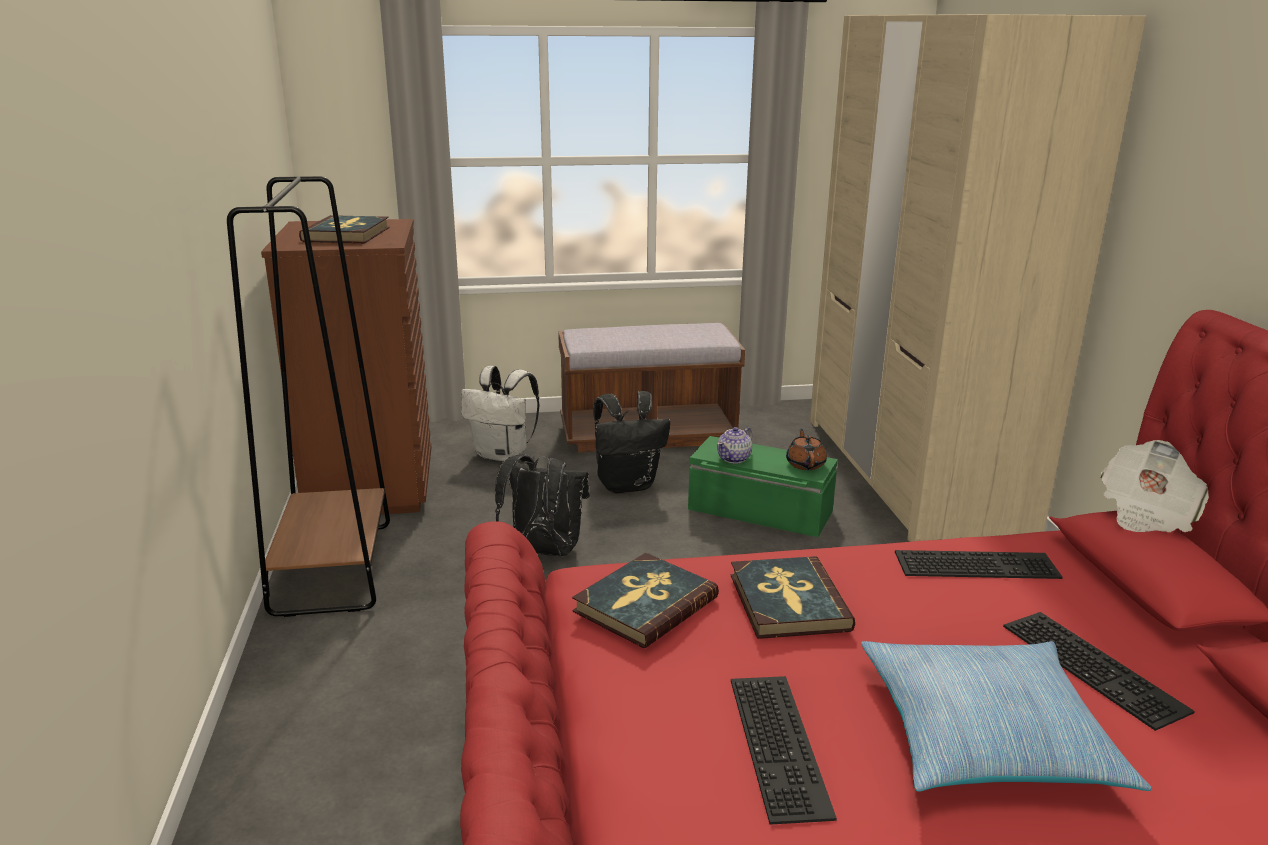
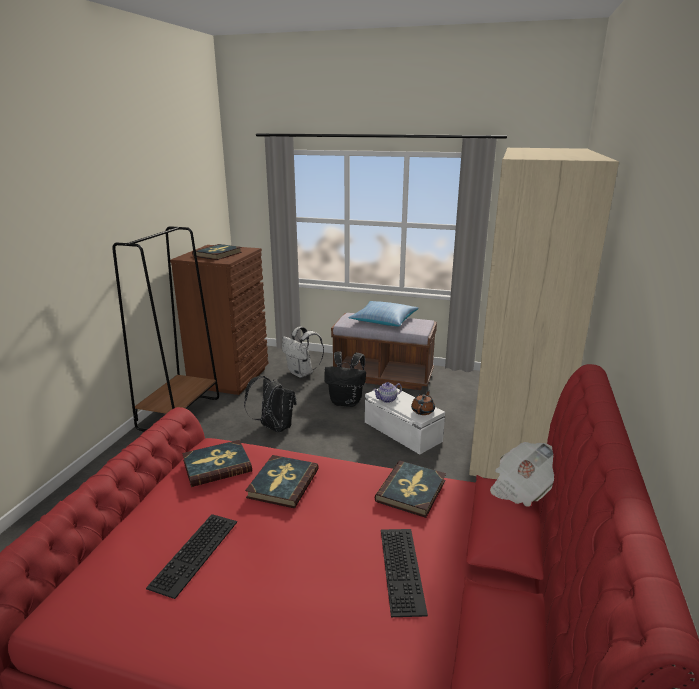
camera: 25 degrees right, 0 degrees up
green storage box [688,436,838,537] -> white storage box [365,389,445,455]
pillow [861,641,1152,792] -> pillow moved to [348,301,419,326]
keyboard [895,550,1063,579] -> book [374,461,446,518]

